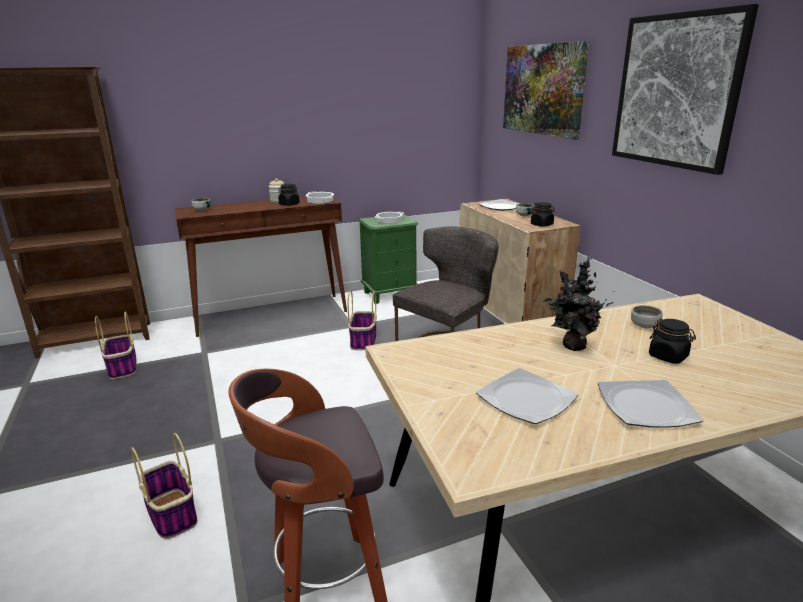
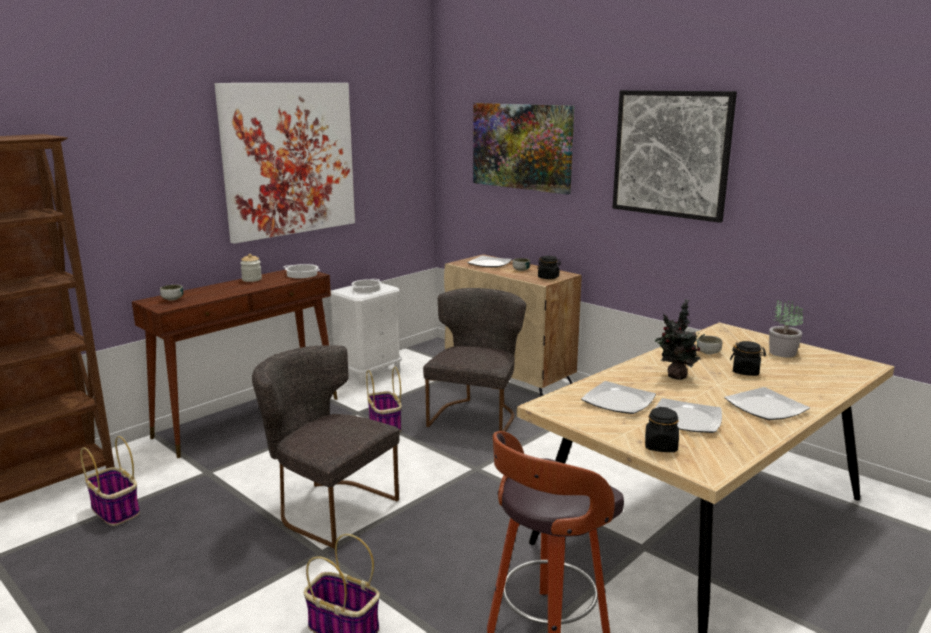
camera: 25 degrees left, 5 degrees down
black jar [278,184,300,206] -> black jar moved to [645,407,679,452]
green nightstand [358,214,418,304] -> white nightstand [330,283,402,385]
none -> picture [214,83,355,244]
none -> grey chair [252,345,400,549]
none -> plate [581,381,656,414]
none -> potted plant [769,300,803,357]

